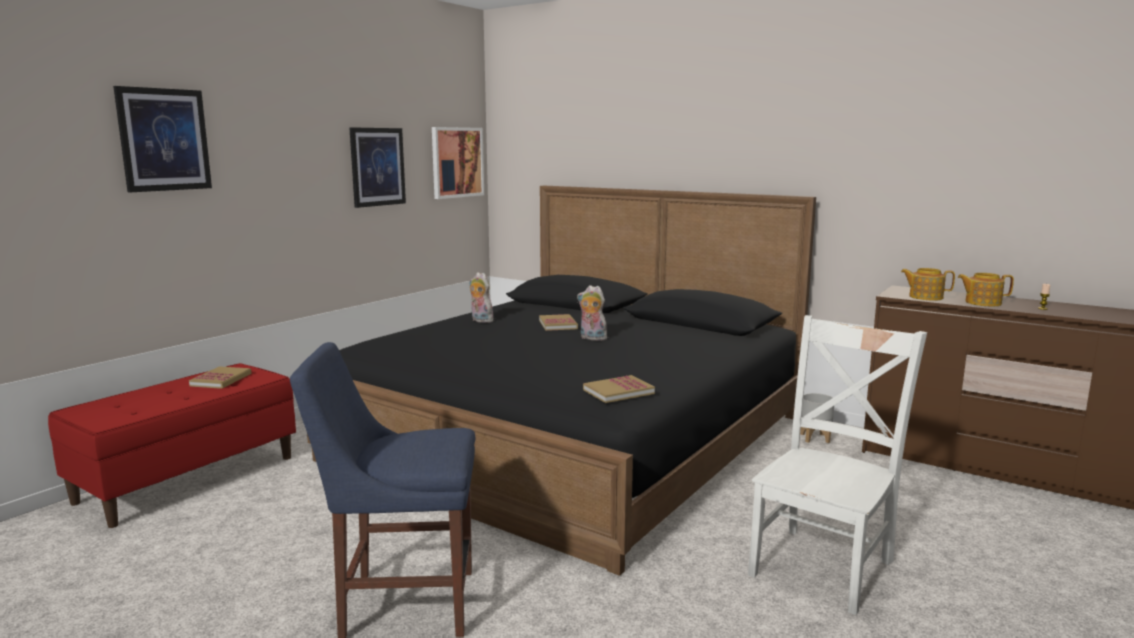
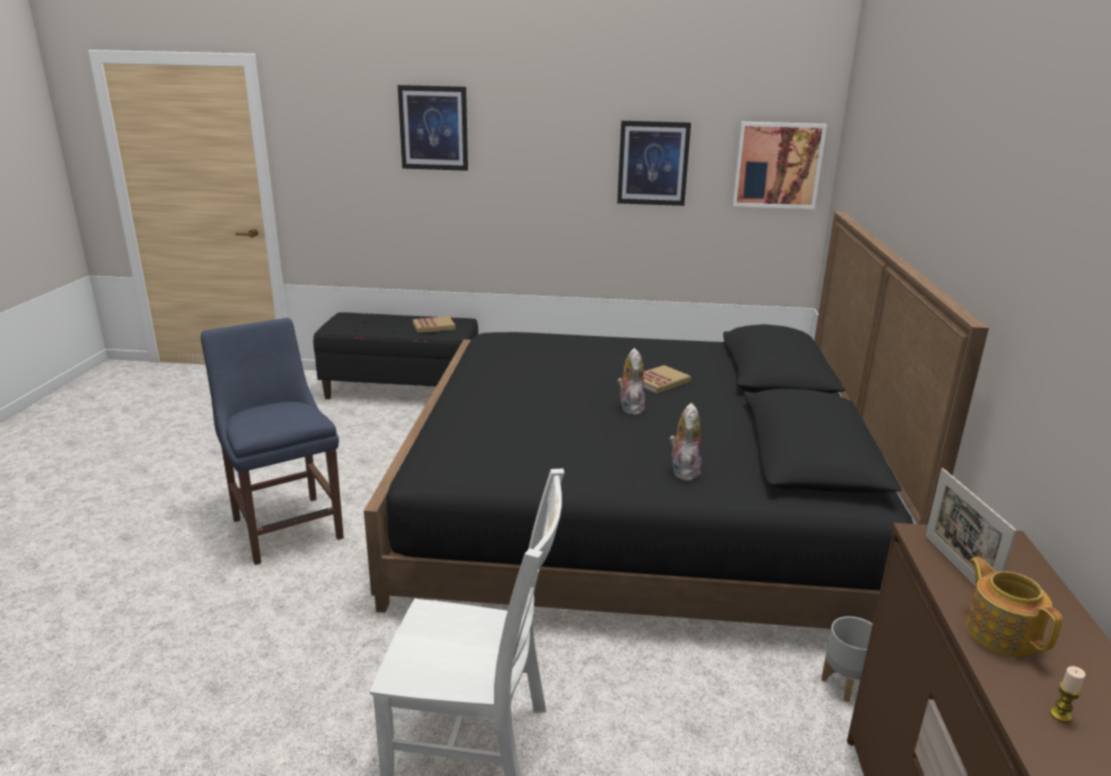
camera: 60 degrees right, 10 degrees up
red bench [48,363,296,528] -> black bench [313,312,478,399]
plush toy [469,272,493,323] -> plush toy moved to [669,403,701,481]
book [583,375,655,403] -> none
teapot [901,268,955,301] -> picture frame [925,468,1017,587]

